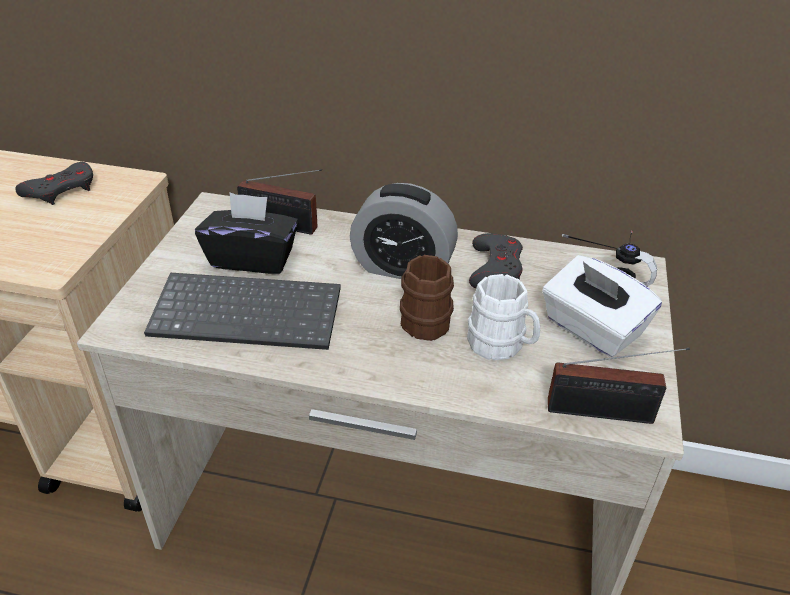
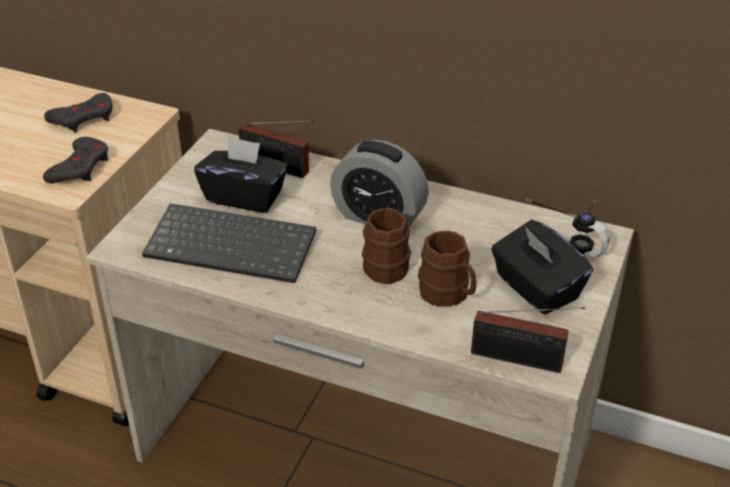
camera: 10 degrees right, 0 degrees up
white mug [467,274,540,360] -> brown mug [418,231,476,307]
grey game controller [469,233,523,288] -> grey game controller moved to [43,137,108,184]
white tissue box [542,255,662,357] -> black tissue box [491,220,593,314]

